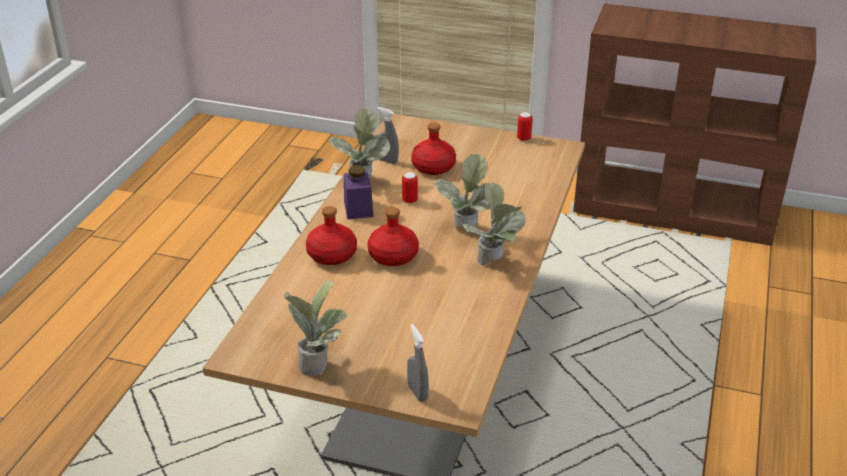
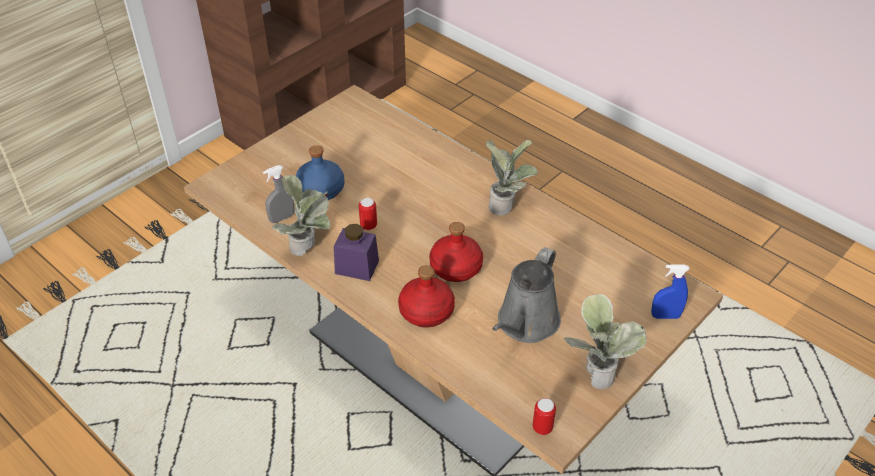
camera: 65 degrees left, 10 degrees up
grey spray bottle [407,324,429,402] -> blue spray bottle [651,264,690,319]
red bottle [411,122,456,175] -> blue bottle [296,145,344,200]
potted plant [434,154,490,228] -> none
can [517,112,533,141] -> can moved to [533,398,556,435]
none -> grey watering can [492,247,561,343]

